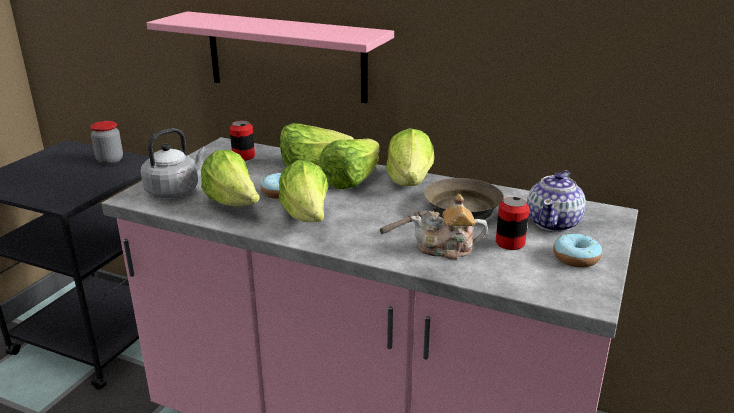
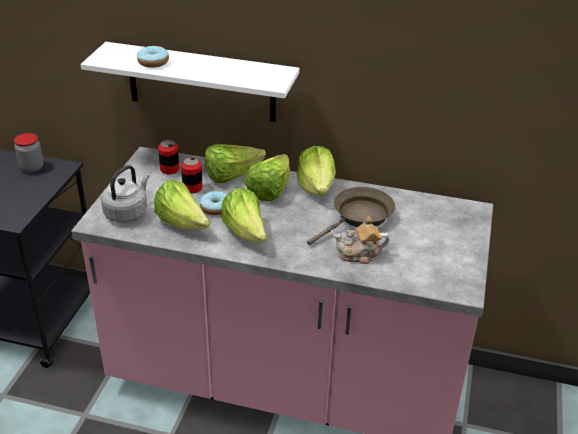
camera: 10 degrees left, 10 degrees up
pink shelf [147,11,394,103] -> white shelf [81,42,300,122]
can [496,197,529,250] -> can moved to [181,157,203,193]
teapot [527,170,586,232] -> none
donut [553,233,602,267] -> donut moved to [137,46,169,68]

